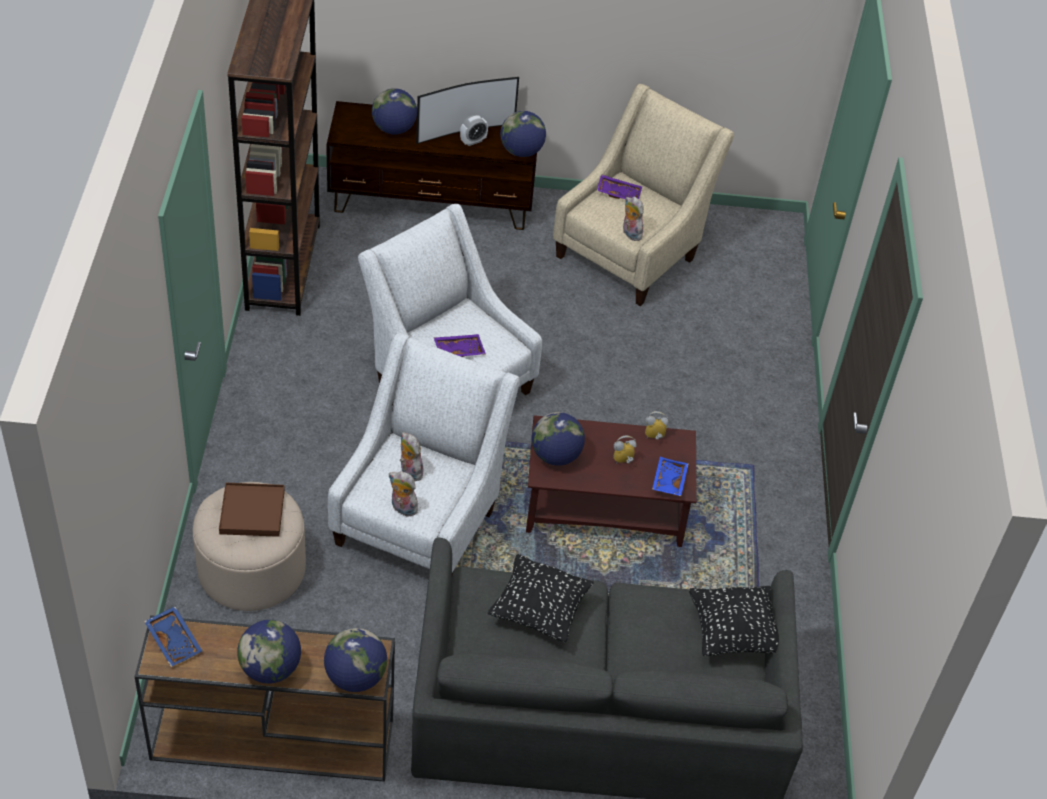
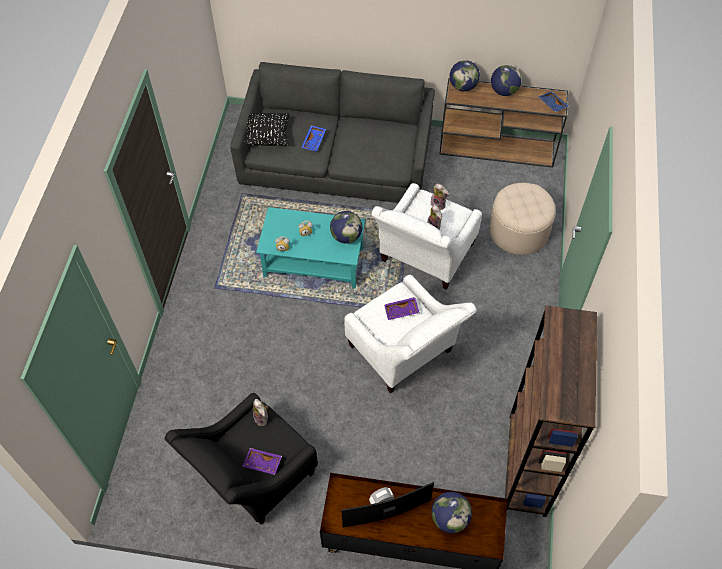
camera: 170 degrees left, 10 degrees up
brown tray [219,483,285,537] -> none
black pillow [488,554,594,642] -> none
globe [500,111,546,157] -> none
brown coffee table [526,415,697,547] -> turquoise coffee table [256,207,365,289]
beige armchair [553,84,734,306] -> black armchair [165,393,318,525]
blue tray [652,457,689,496] -> blue tray moved to [301,125,326,151]

